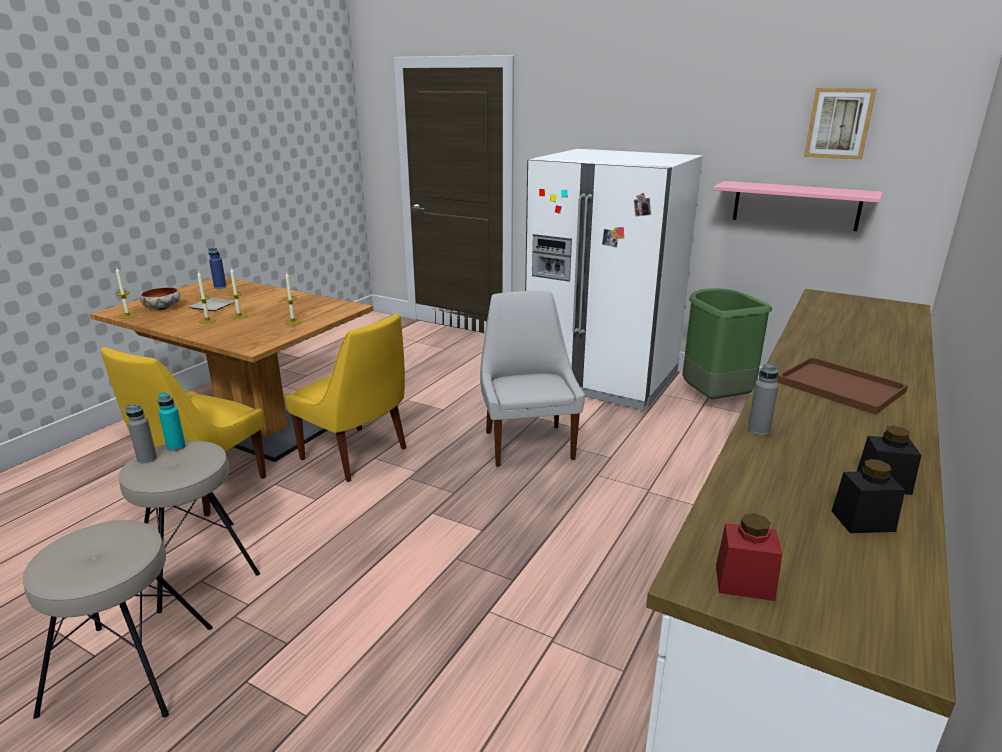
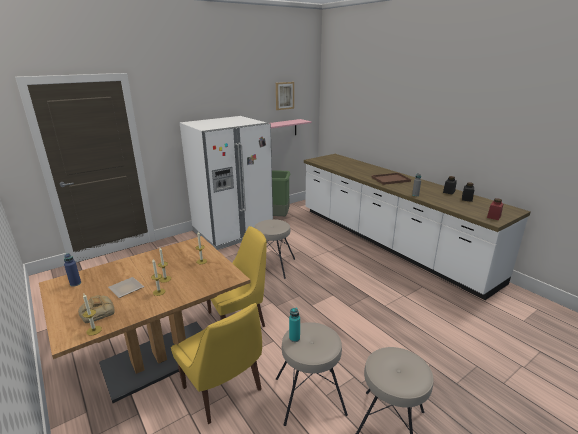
camera: 65 degrees left, 0 degrees up
grey bottle [126,404,157,463] -> none
bowl [140,287,180,310] -> bread [78,295,115,323]
white chair [480,291,585,467] -> beige stool [254,219,295,279]

